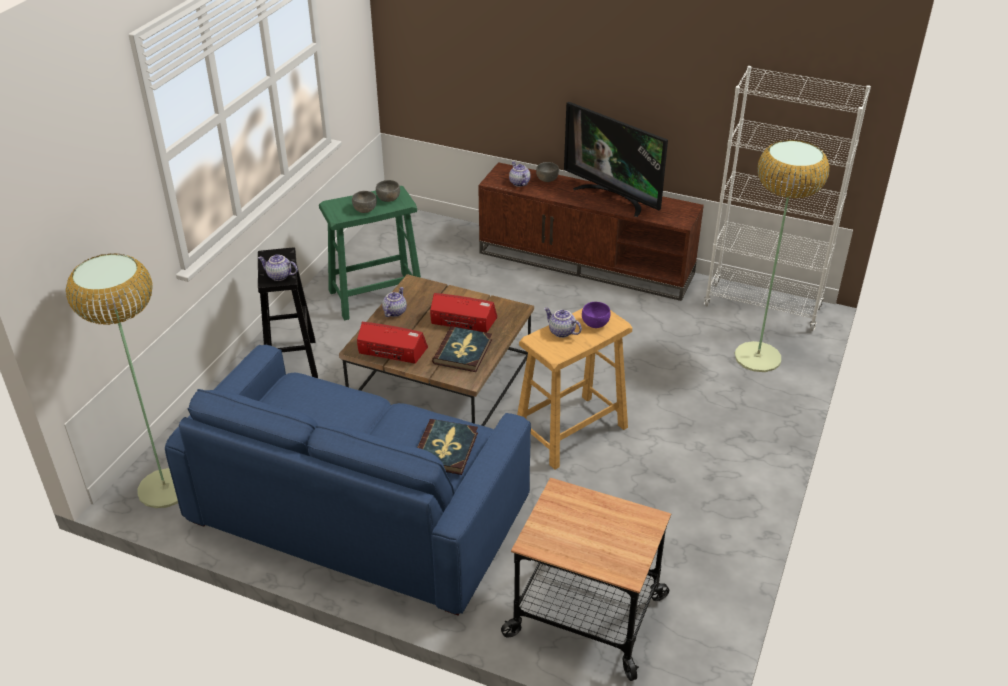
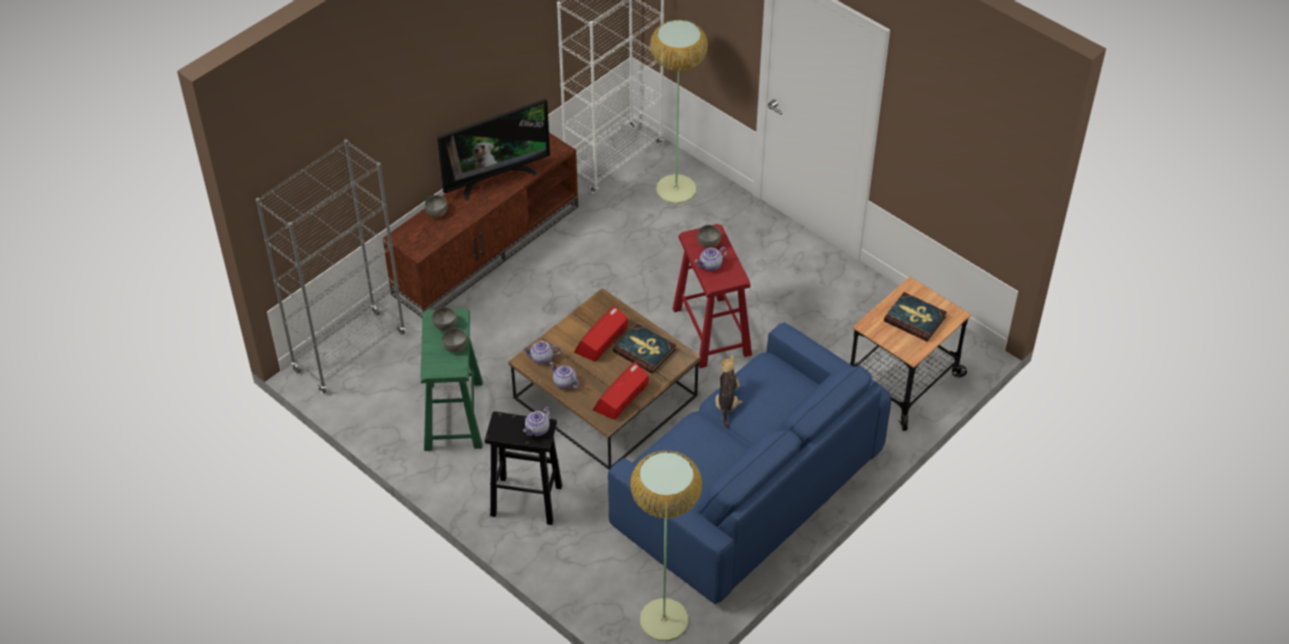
camera: 70 degrees left, 10 degrees up
book [417,419,478,475] -> book moved to [884,292,947,342]
teapot [509,161,530,187] -> teapot moved to [522,341,561,364]
beige stool [517,308,632,470] -> red stool [673,224,752,368]
purple bowl [582,302,611,328] -> grey bowl [697,225,721,248]
none -> grey bookcase [256,139,406,393]
none -> plush toy [716,355,743,428]

